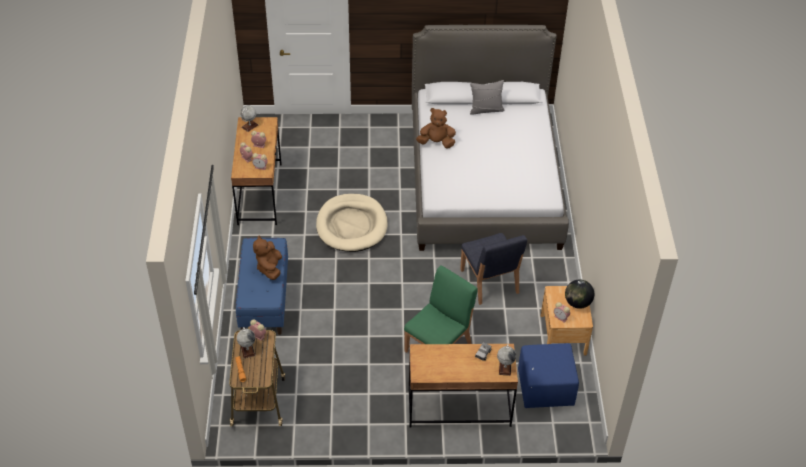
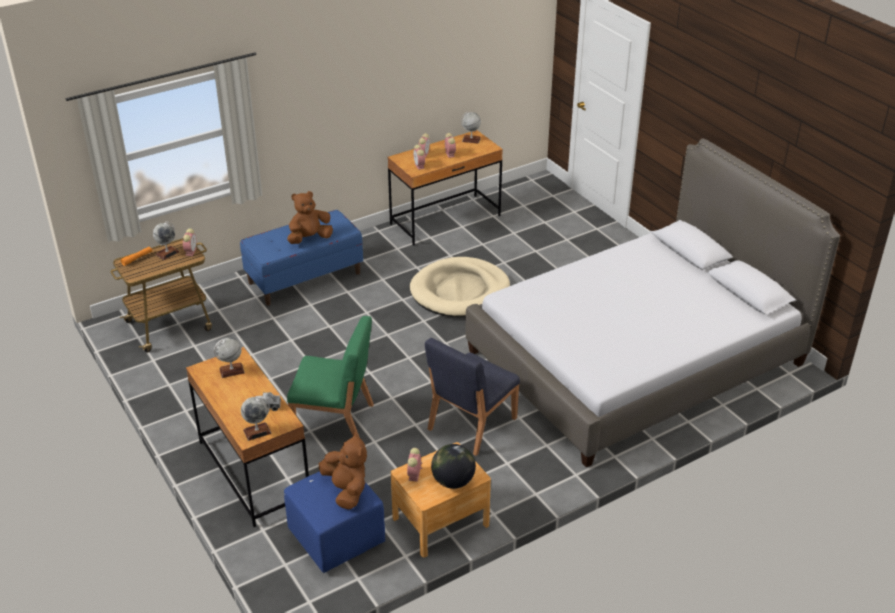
camera: 60 degrees right, 10 degrees down
brown plush toy [416,108,456,148] -> brown plush toy moved to [319,432,367,509]
grey pillow [470,80,505,115] -> none
none -> globe [214,337,245,378]

